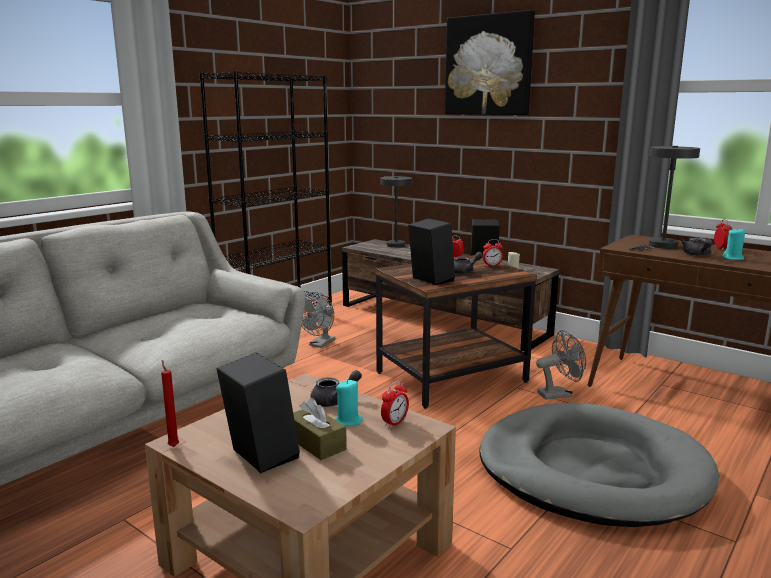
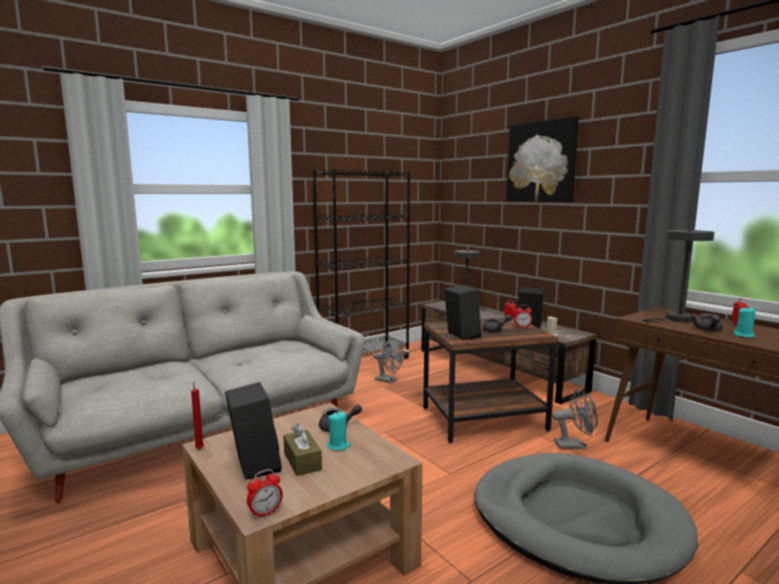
camera: 15 degrees right, 5 degrees down
grey fan [302,292,335,348] -> grey fan turned 105 degrees counterclockwise [373,338,404,383]
alarm clock [381,380,409,428] -> alarm clock moved to [247,469,283,519]

